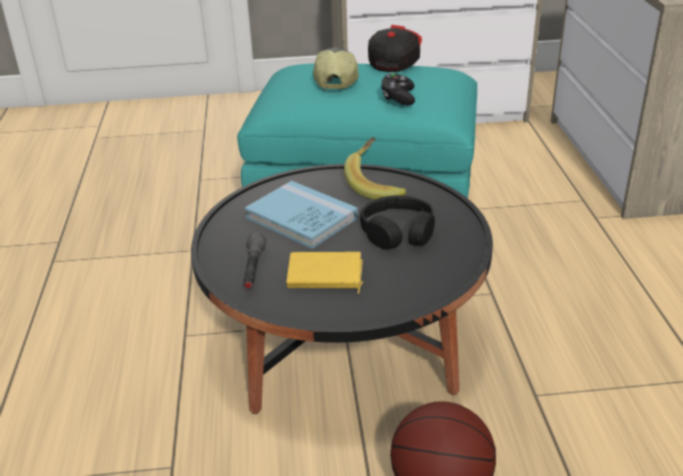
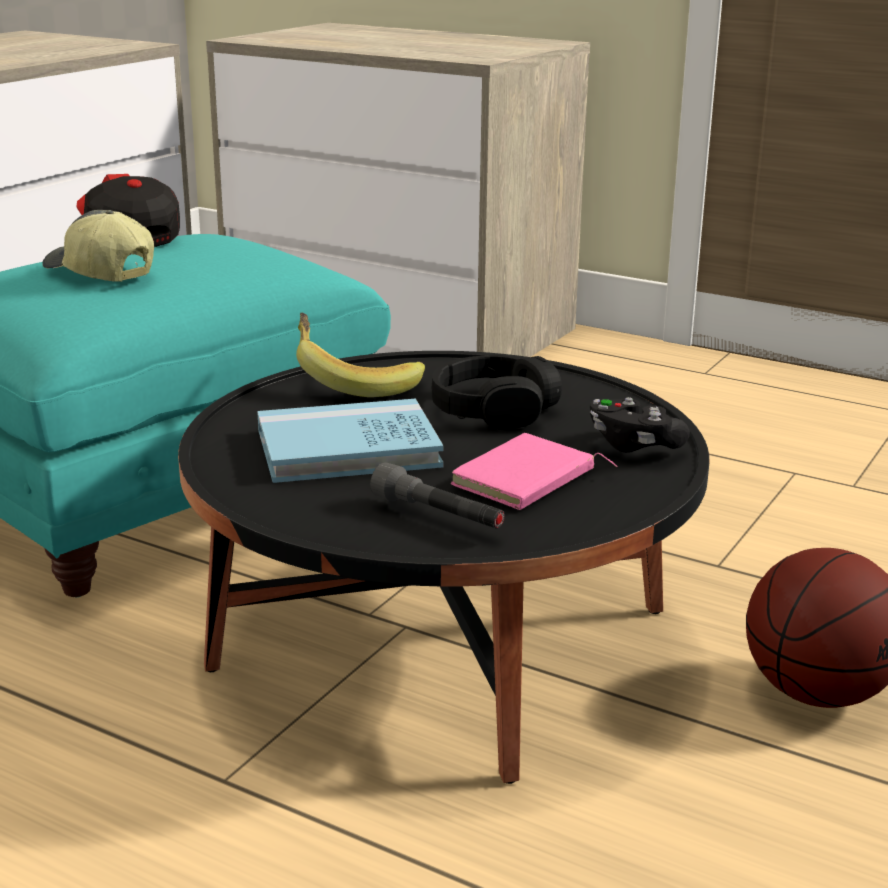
camera: 55 degrees left, 10 degrees down
yellow book [286,252,363,294] -> pink book [451,433,618,510]
black game controller [382,73,415,106] -> black game controller moved to [590,397,690,453]

